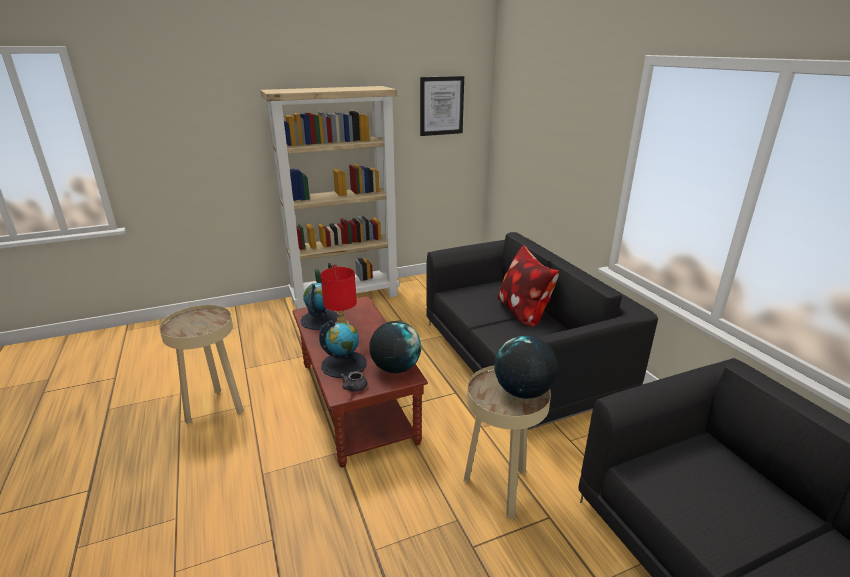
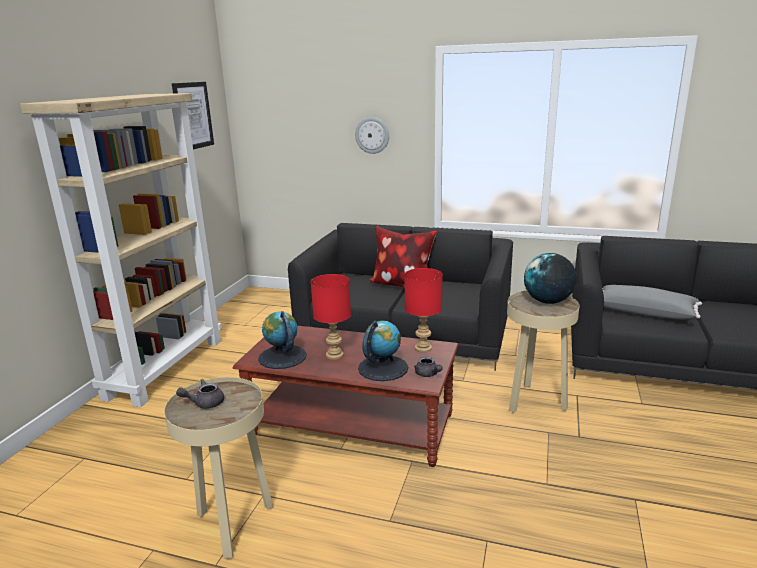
camera: 50 degrees left, 5 degrees down
globe [370,321,421,373] -> red table lamp [404,268,443,353]
none -> grey teapot [176,379,224,409]
none -> wall clock [355,117,389,154]
none -> grey pillow [602,285,702,319]

